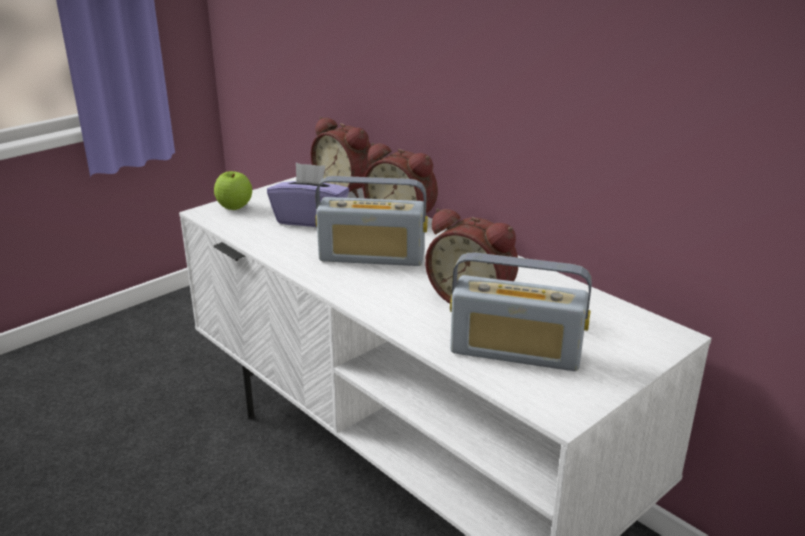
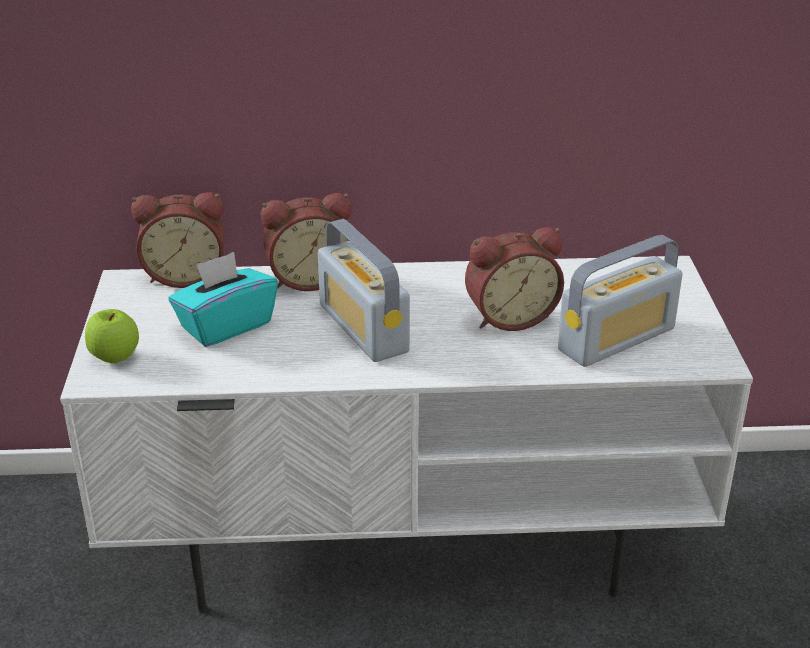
camera: 50 degrees left, 5 degrees up
purple tissue box [267,163,349,227] -> turquoise tissue box [169,252,278,347]
radio [315,176,428,266] -> radio turned 105 degrees clockwise [318,219,410,362]

